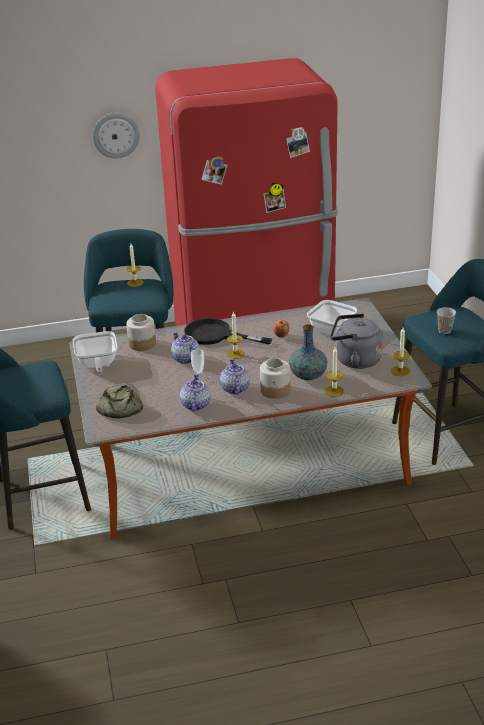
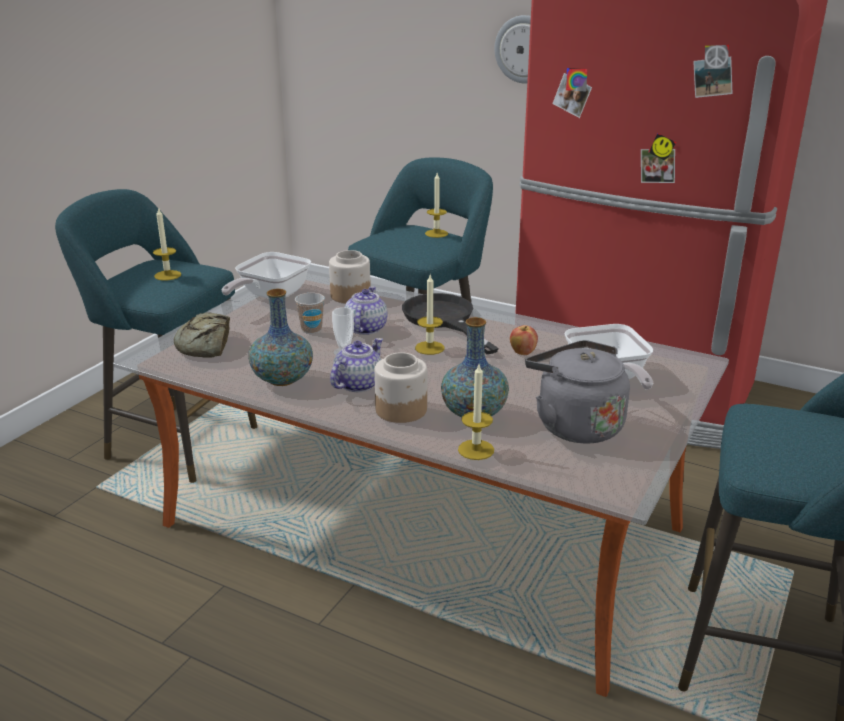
camera: 40 degrees right, 5 degrees down
teapot [180,373,210,412] -> vase [248,289,313,386]
candle [391,328,410,376] -> candle moved to [153,207,181,281]
cup [437,307,456,334] -> cup moved to [295,293,325,334]

